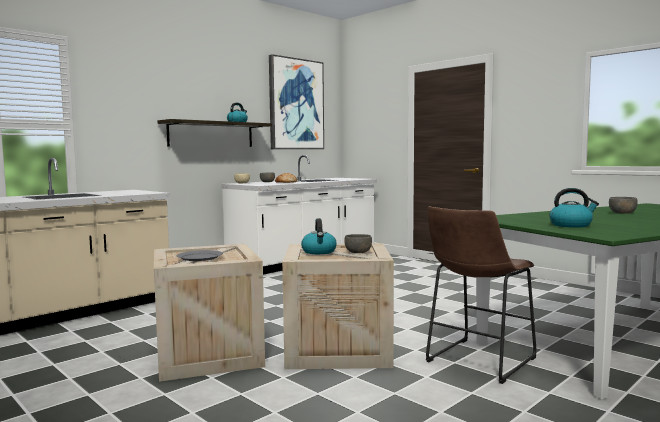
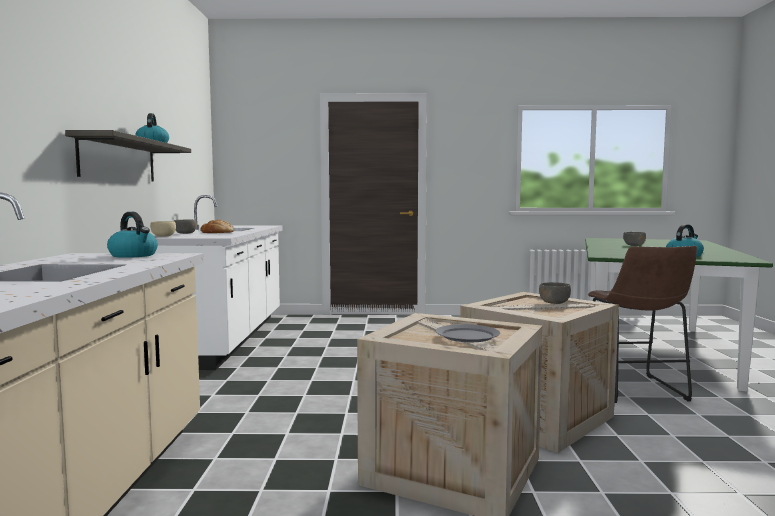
camera: 45 degrees left, 0 degrees up
picture [269,54,324,149] -> none
kettle [301,218,337,254] -> kettle moved to [107,212,158,258]

